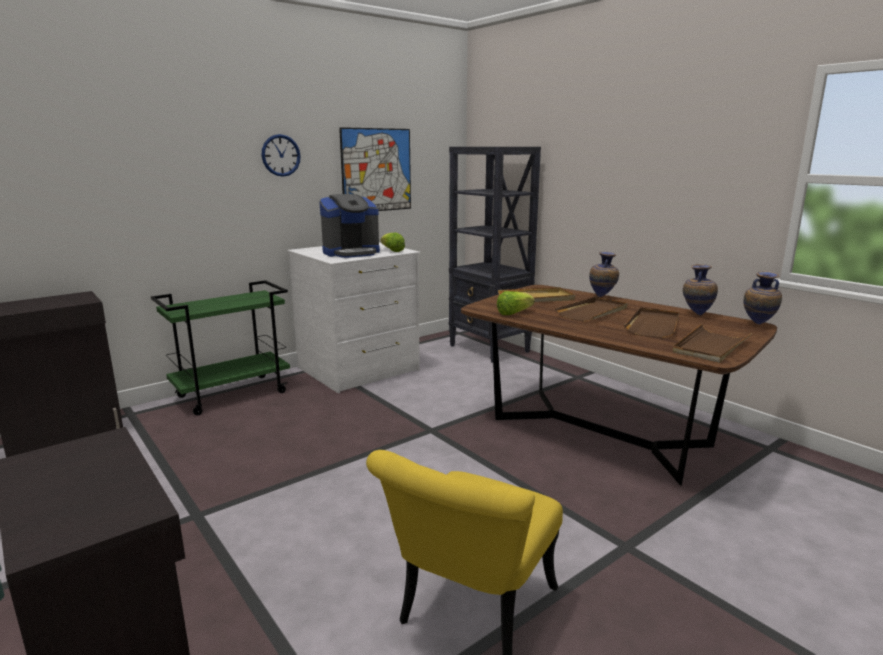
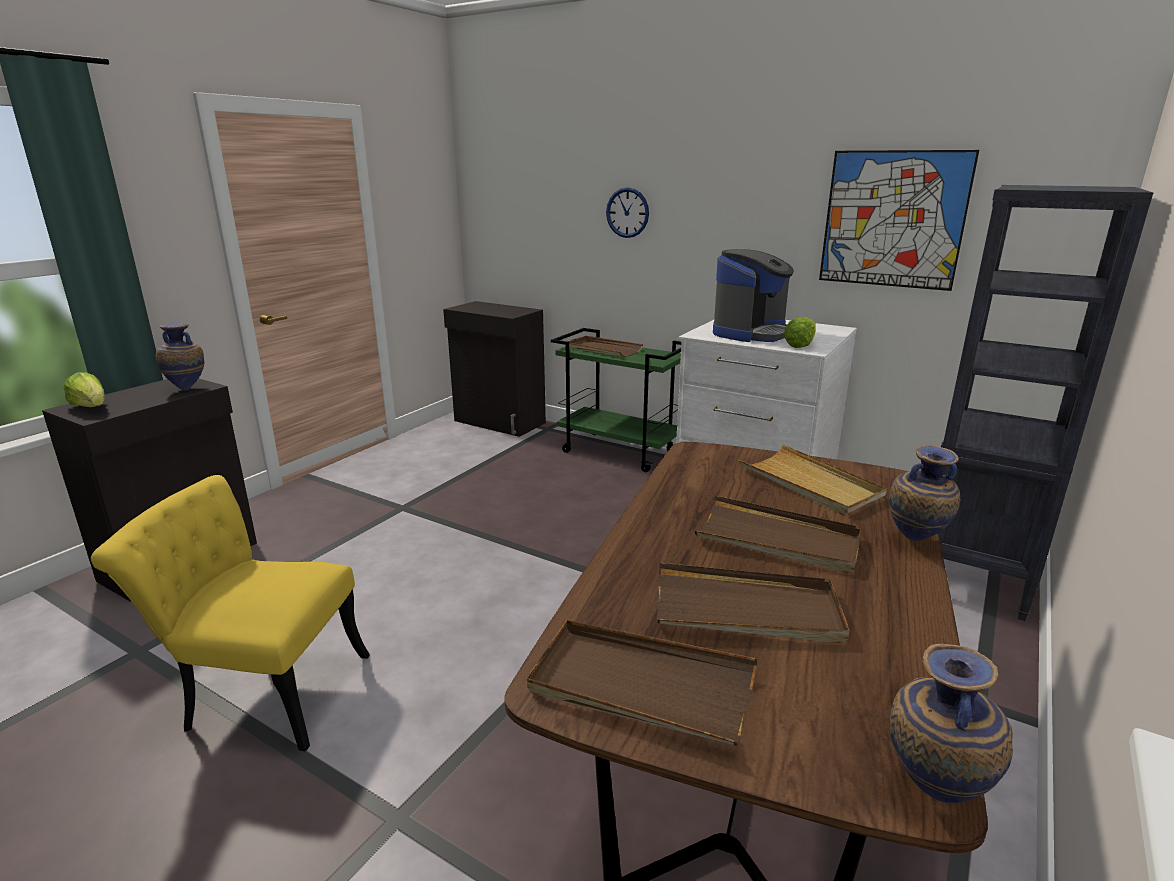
camera: 70 degrees right, 5 degrees up
wall clock [261,134,301,177] -> wall clock moved to [606,188,649,238]
coffee machine [319,194,380,258] -> coffee machine turned 90 degrees counterclockwise [713,249,794,342]
lettuce [497,291,535,315] -> lettuce moved to [64,372,104,407]
vase [683,264,718,316] -> vase moved to [156,323,204,391]
none -> brown tray [565,336,643,357]

